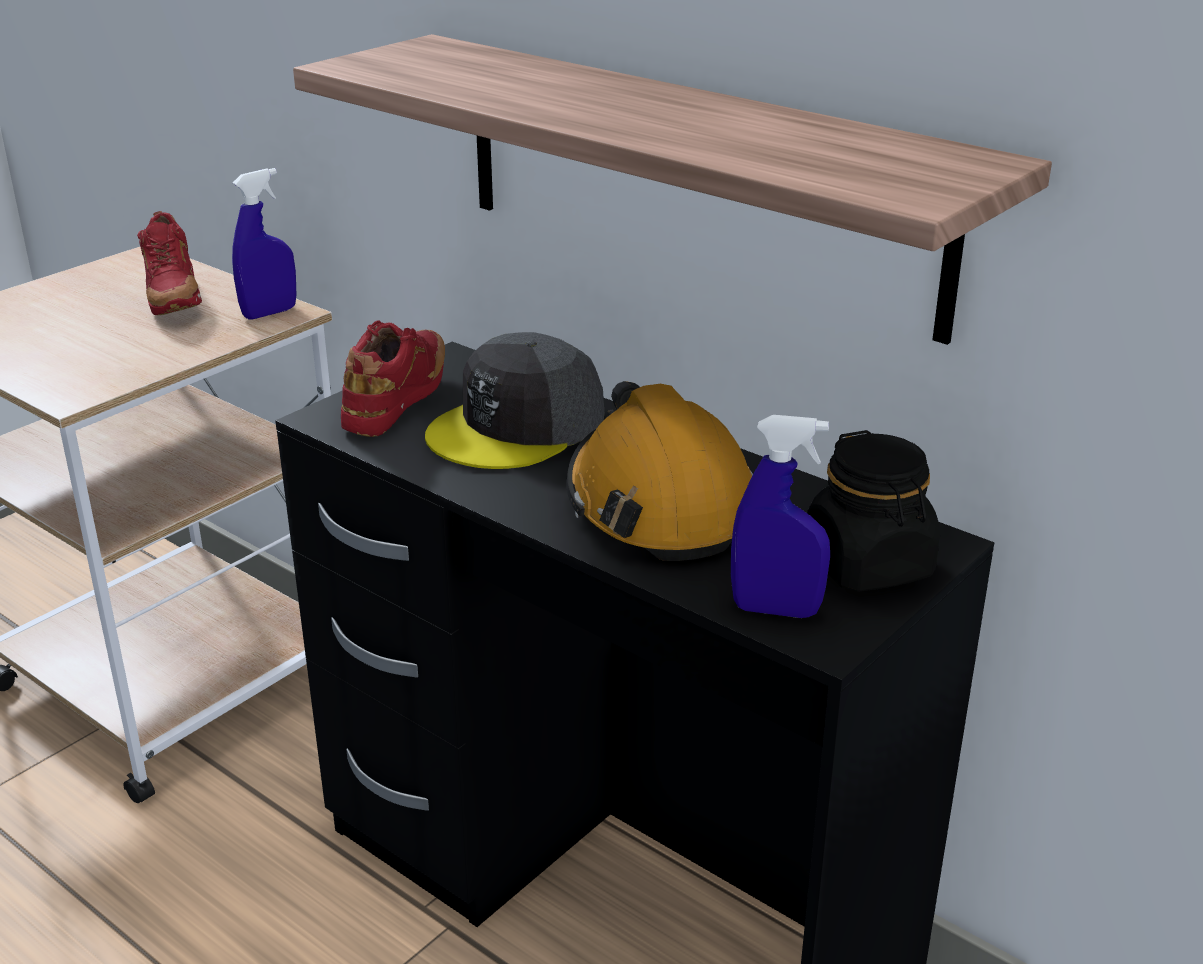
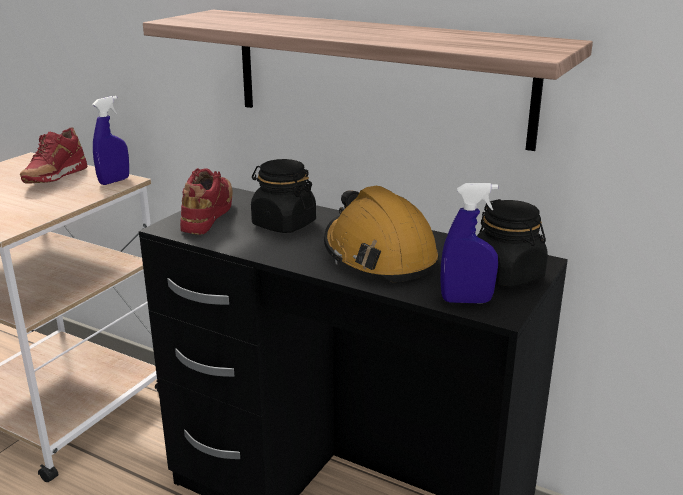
camera: 10 degrees left, 5 degrees down
red shoe [137,211,202,315] -> red shoe turned 45 degrees clockwise [20,128,87,184]
grey cap [425,332,605,469] -> black jar [251,159,316,233]

